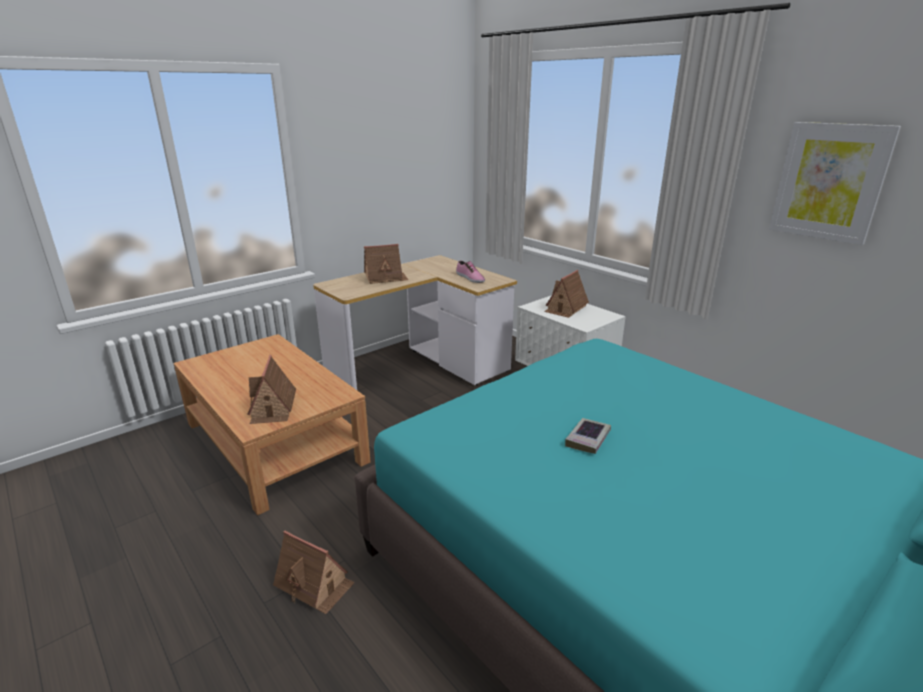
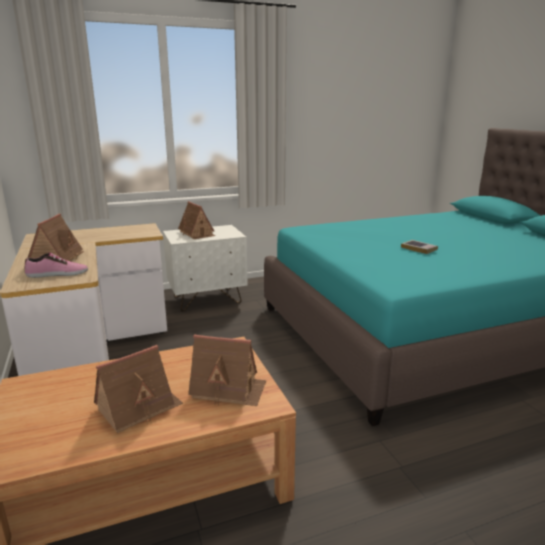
camera: 70 degrees left, 5 degrees down
toy house [273,531,355,614] -> toy house moved to [94,345,183,433]
shoe [456,260,485,283] -> shoe moved to [25,253,88,278]
picture [769,122,901,245] -> none

